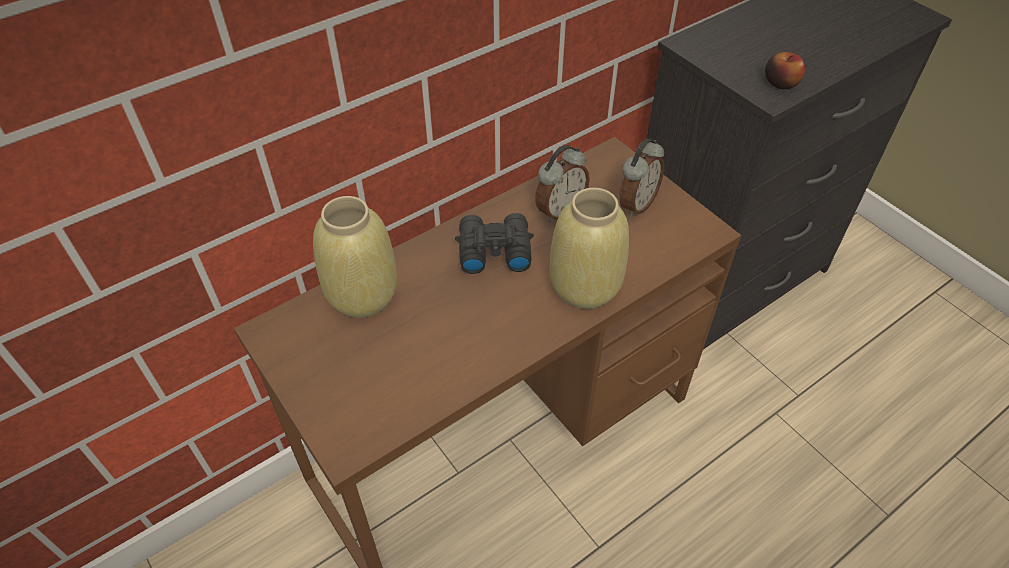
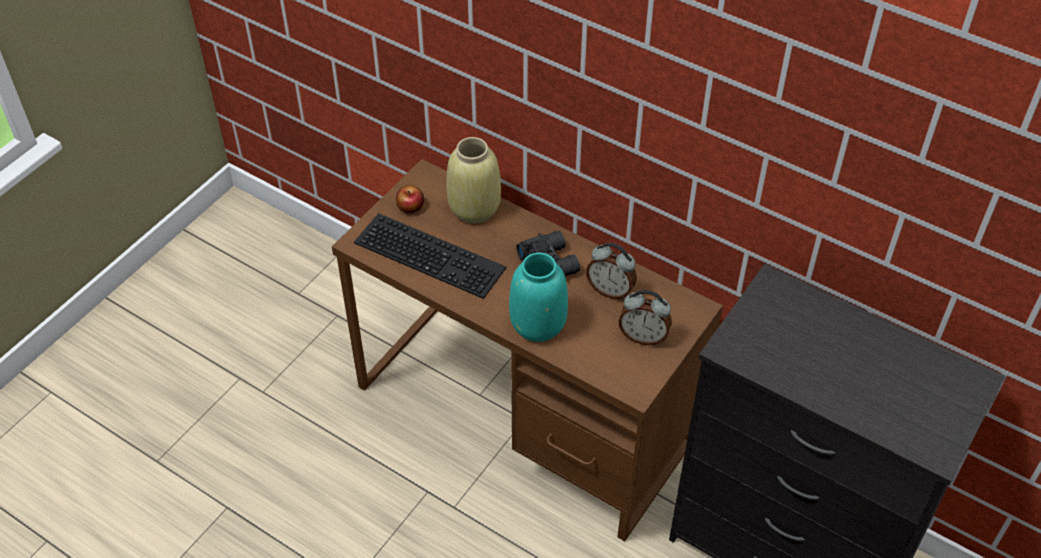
camera: 70 degrees right, 0 degrees up
beige vase [550,188,629,309] -> turquoise vase [509,253,568,342]
apple [765,52,805,89] -> apple moved to [396,185,424,213]
none -> keyboard [354,213,506,299]

